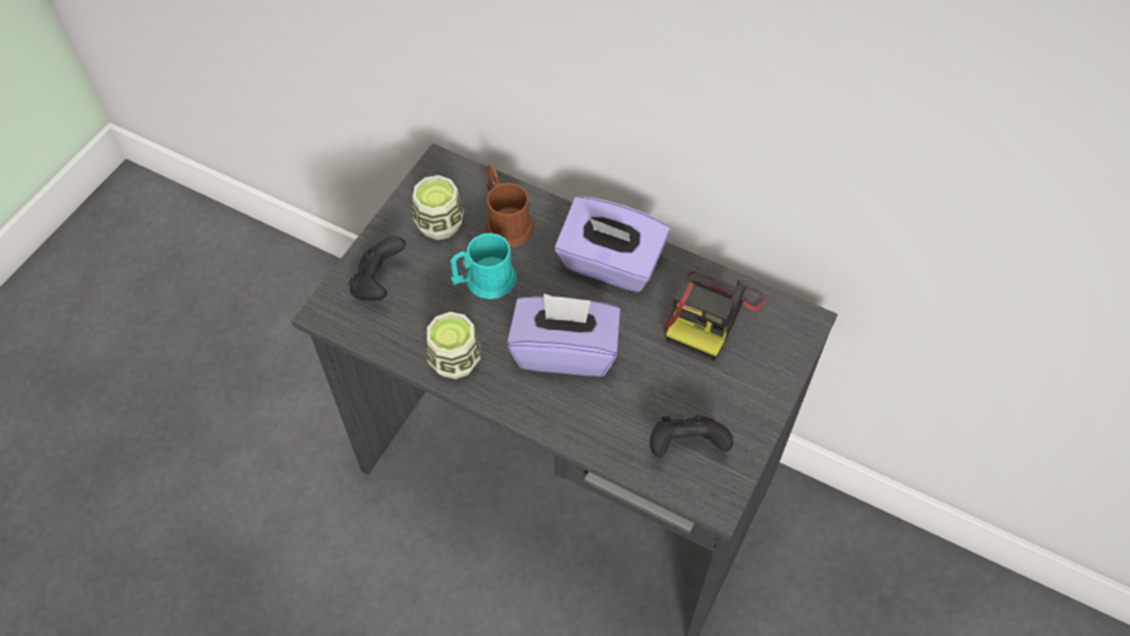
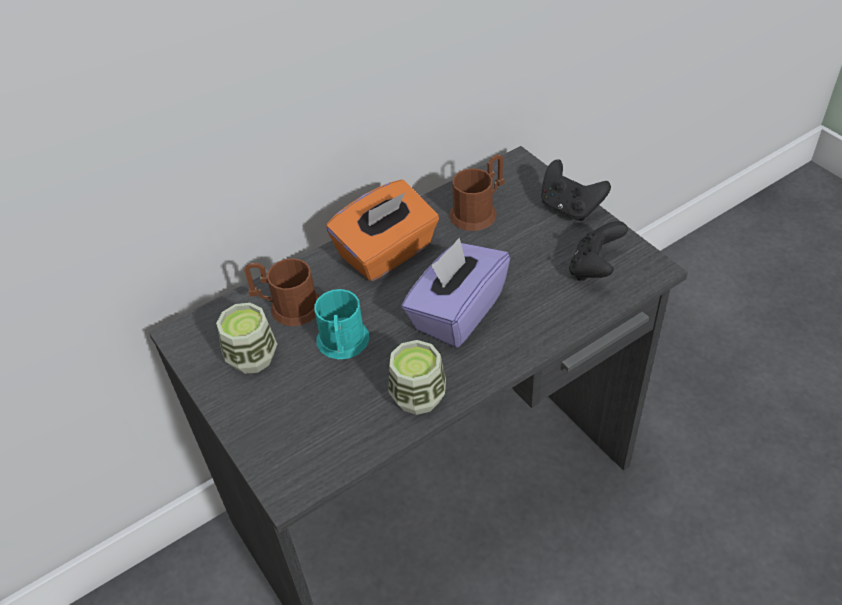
camera: 60 degrees left, 10 degrees down
black game controller [349,236,406,301] -> black game controller moved to [541,160,611,221]
purple tissue box [555,196,670,292] -> orange tissue box [326,180,439,281]
camera [665,271,765,361] -> brown mug [449,154,505,231]

